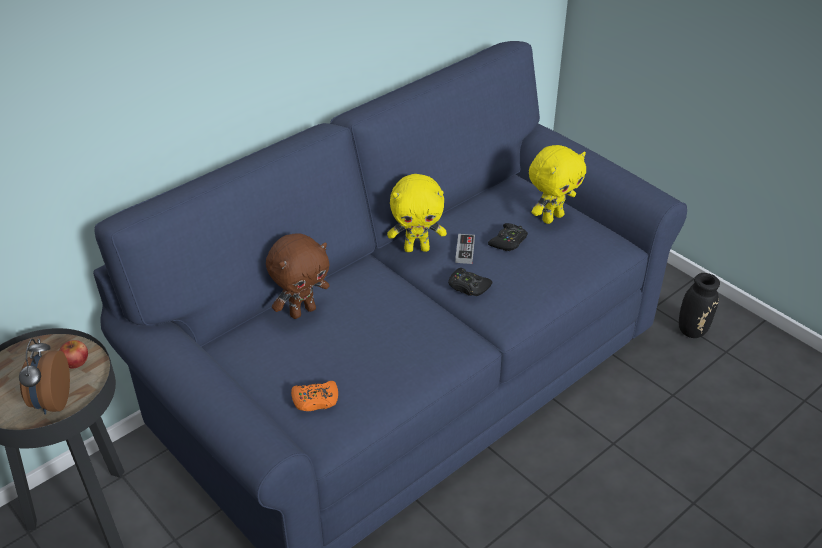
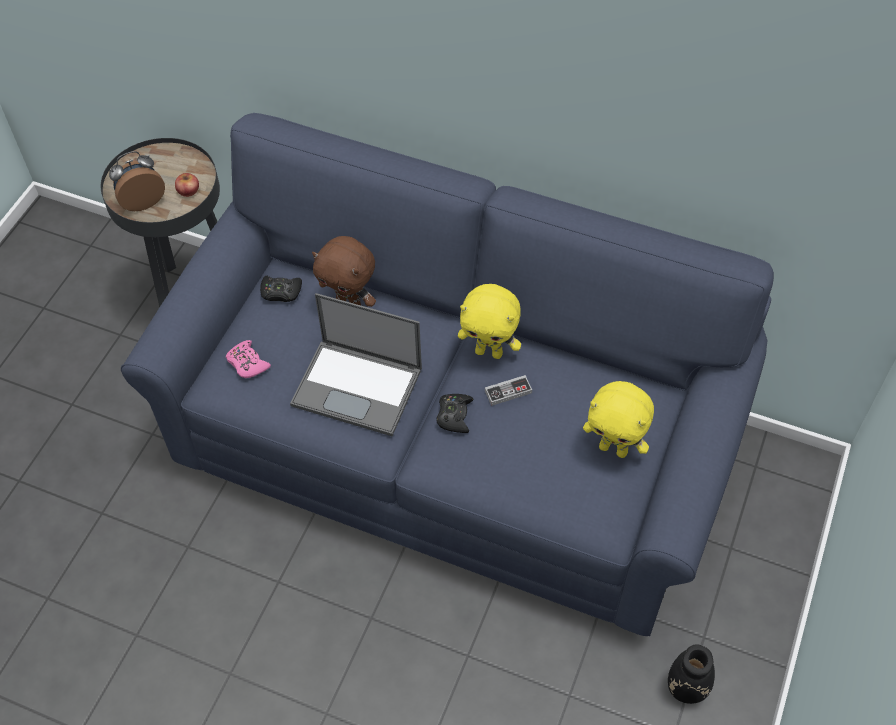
camera: 65 degrees right, 15 degrees up
orange game controller [291,381,338,411] -> pink game controller [226,340,271,378]
yellow plush toy [387,174,447,252] -> yellow plush toy turned 45 degrees counterclockwise [458,284,521,359]
black game controller [488,223,528,251] -> black game controller moved to [260,276,302,302]
none -> laptop [290,293,422,436]

